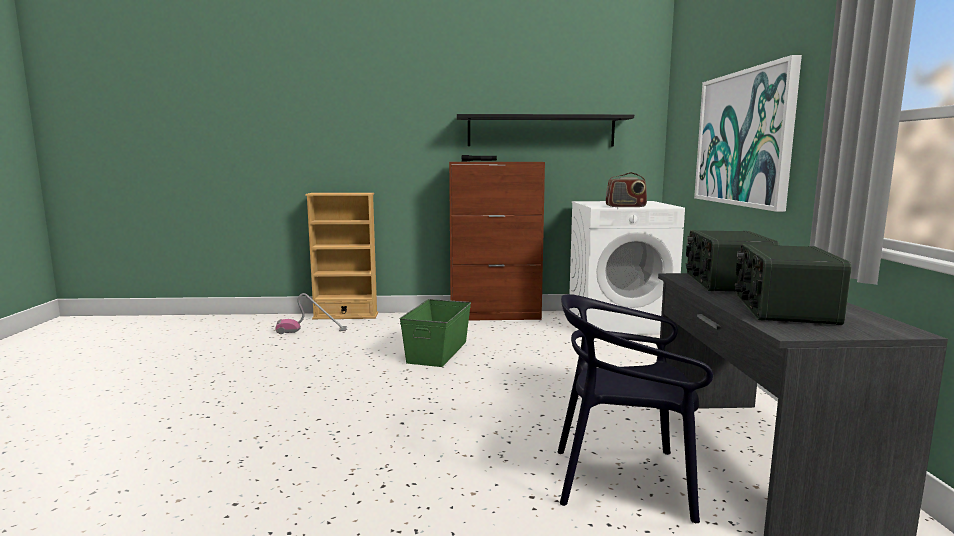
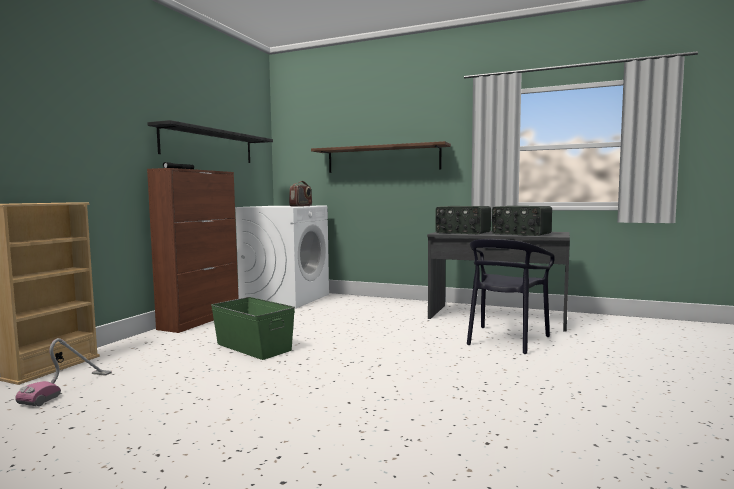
camera: 65 degrees left, 5 degrees down
picture [694,55,802,212] -> brown shelf [311,141,451,173]

